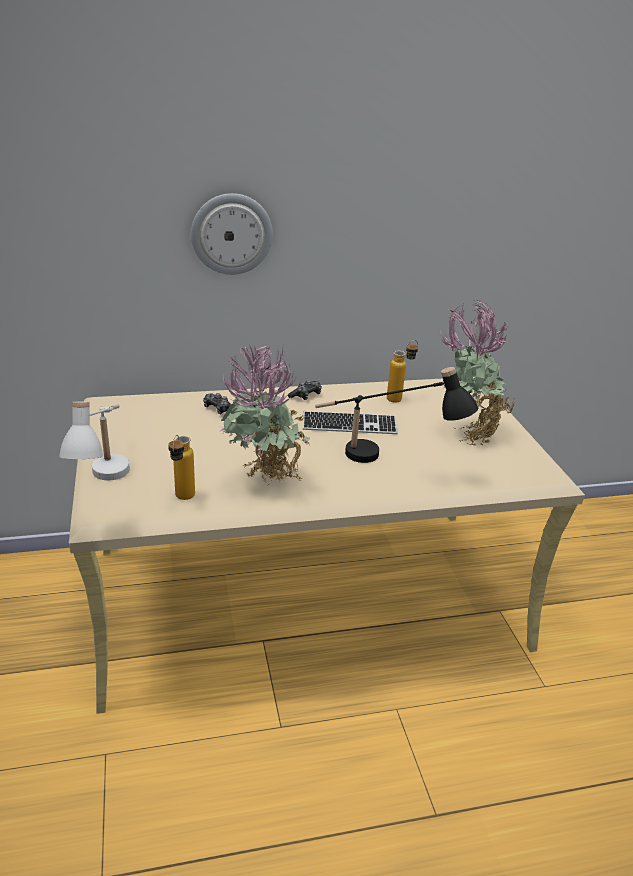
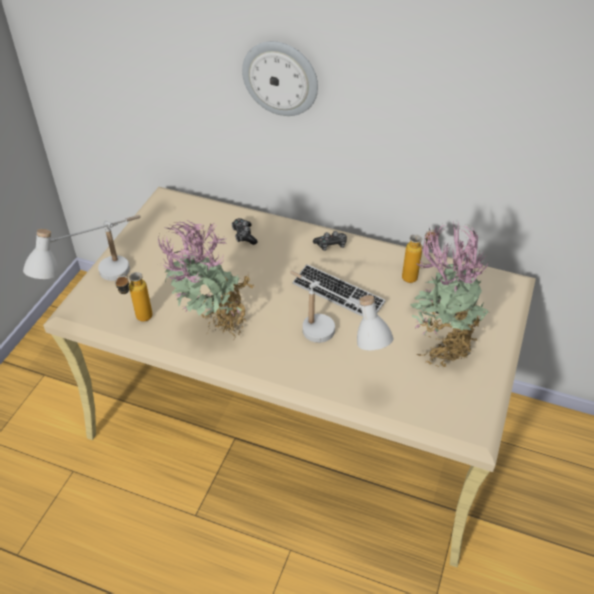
camera: 35 degrees right, 15 degrees up
black table lamp [315,367,478,463] -> white table lamp [290,270,393,351]

